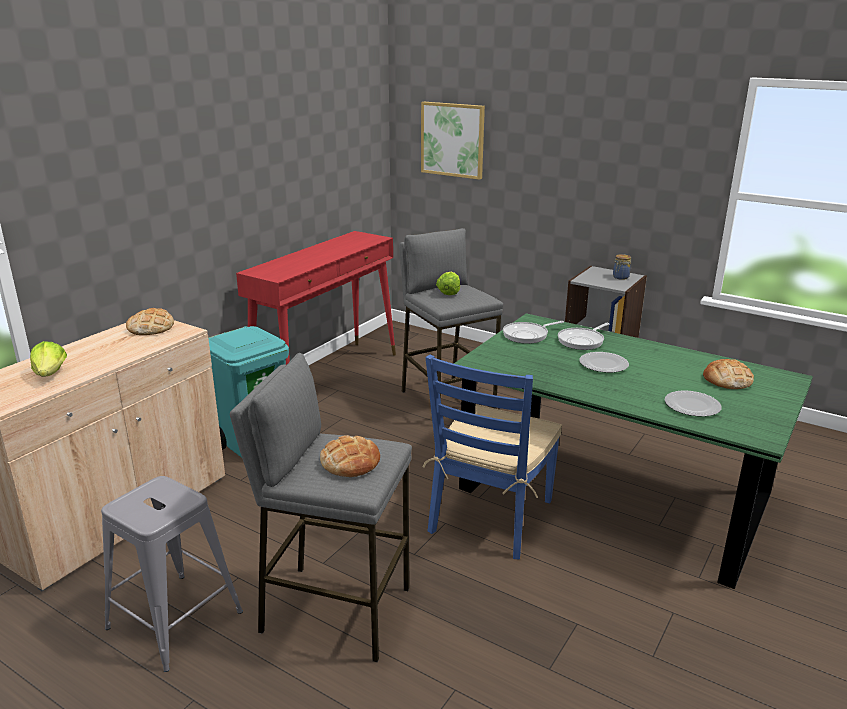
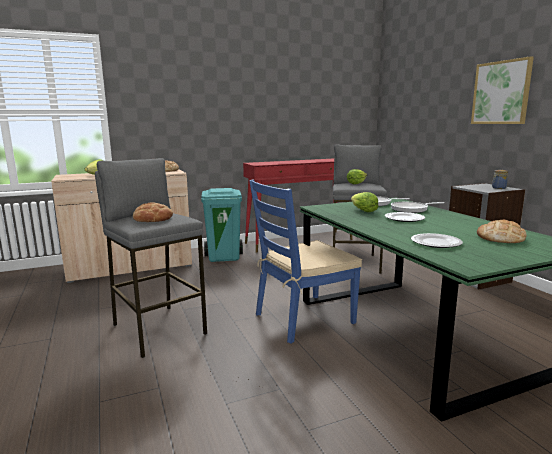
camera: 35 degrees right, 10 degrees down
grey stool [101,476,243,672] -> none
picture [421,102,485,180] -> picture moved to [471,56,534,124]
none -> lettuce [351,192,378,212]

